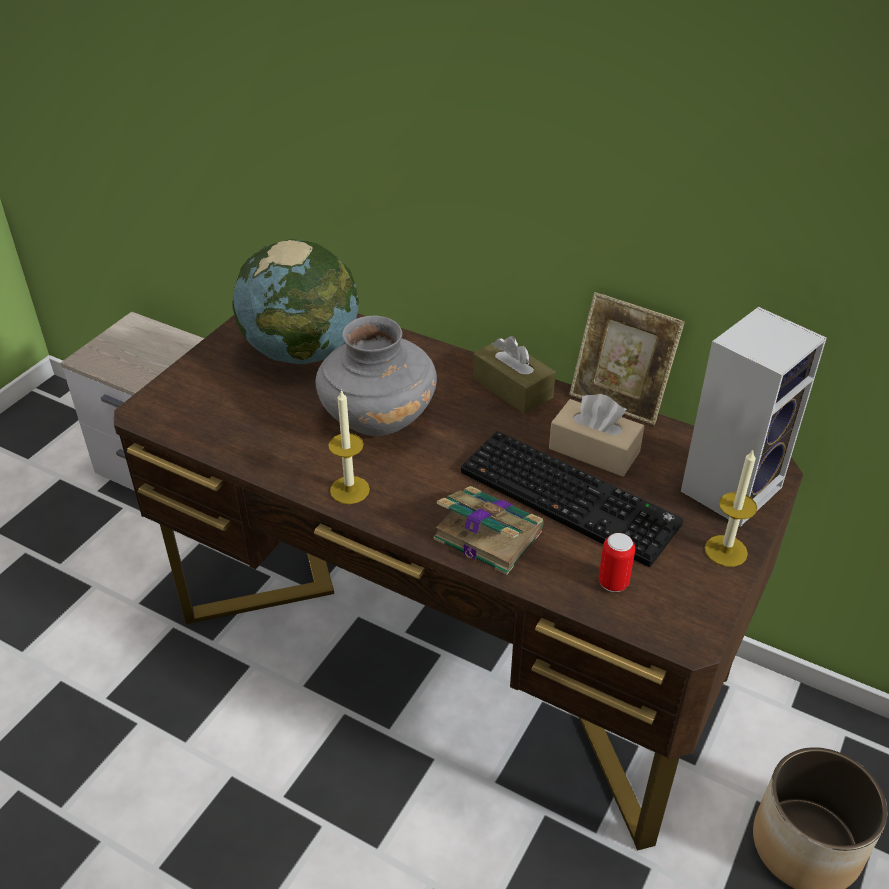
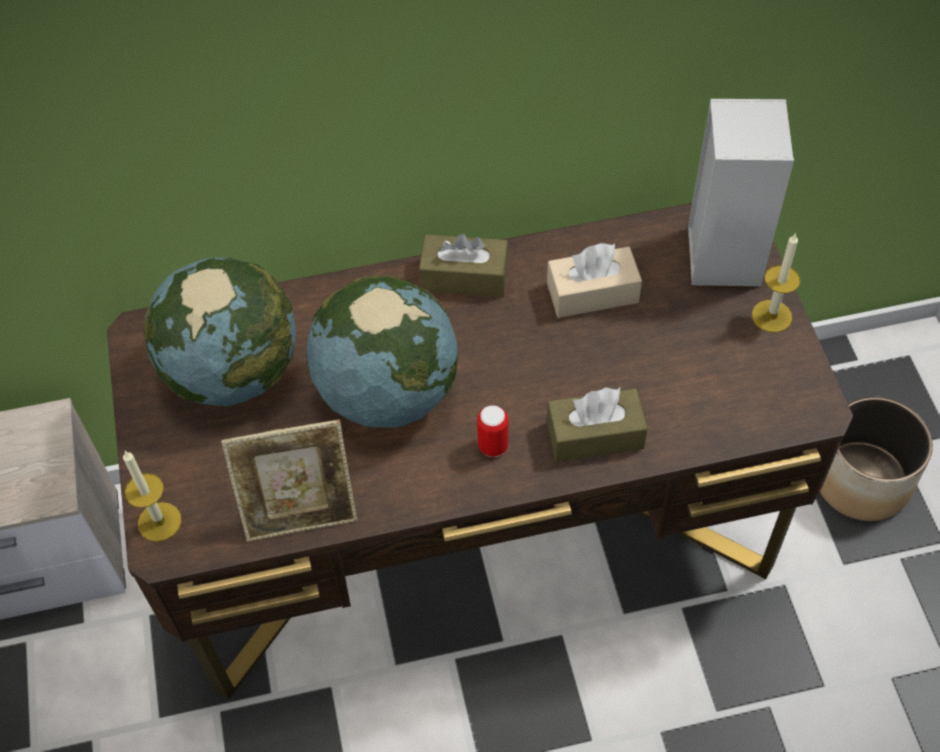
camera: 40 degrees left, 15 degrees up
grey vase [316,315,437,436] -> globe [306,275,458,428]
candle [328,389,370,504] -> candle moved to [123,451,182,542]
book [433,486,544,575] -> brown tissue box [547,387,648,462]
keyboard [461,431,683,567] -> none
picture frame [569,292,685,425] -> picture frame moved to [221,420,358,542]
can [599,533,635,592] -> can moved to [477,405,508,457]

